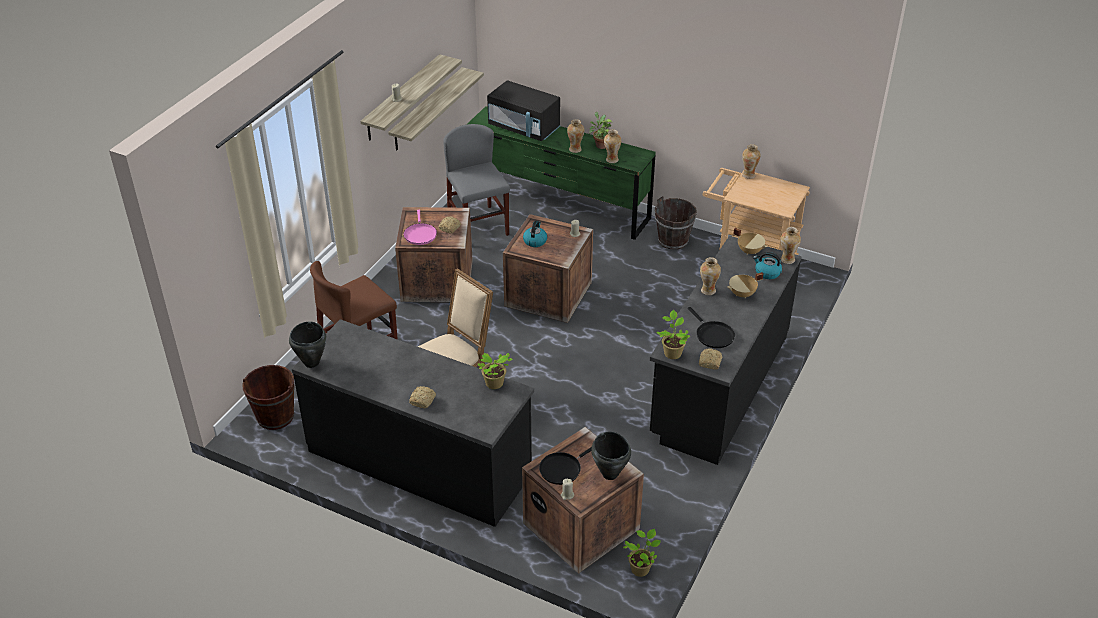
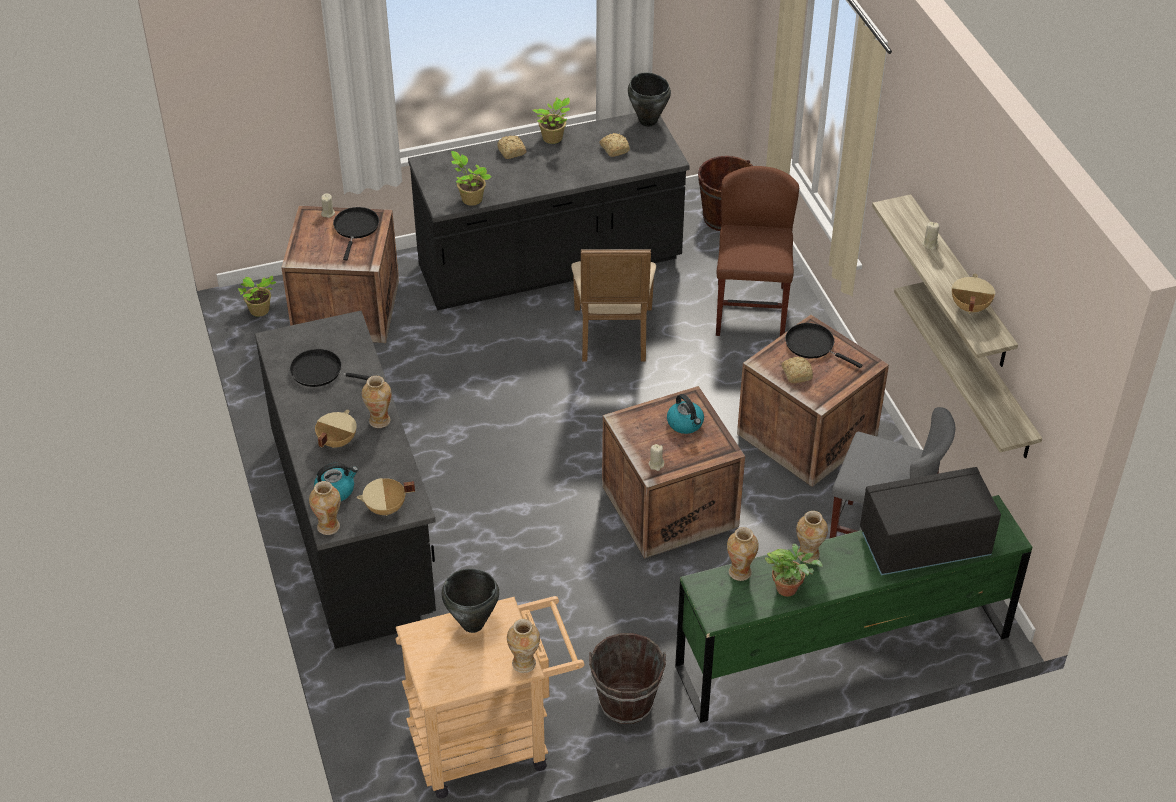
camera: 135 degrees right, 5 degrees up
pink frying pan [404,210,437,245] -> black frying pan [785,323,862,368]
black cooking pot [591,432,631,480] -> black cooking pot moved to [442,569,499,633]
potted plant [656,310,691,359] -> potted plant moved to [533,97,570,144]
bread [699,348,722,370] -> bread moved to [600,133,630,157]
none -> beige cooking pot [952,273,995,314]

